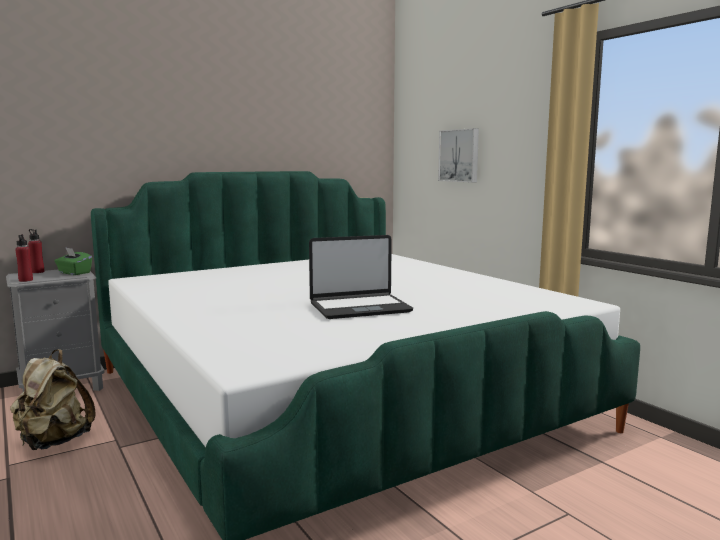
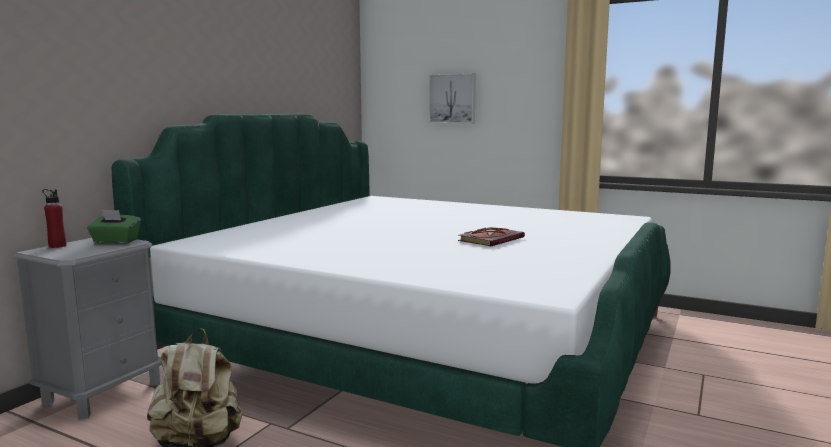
camera: 30 degrees left, 0 degrees up
red bottle [15,234,33,282] -> none
laptop [309,235,413,319] -> book [458,227,525,246]

